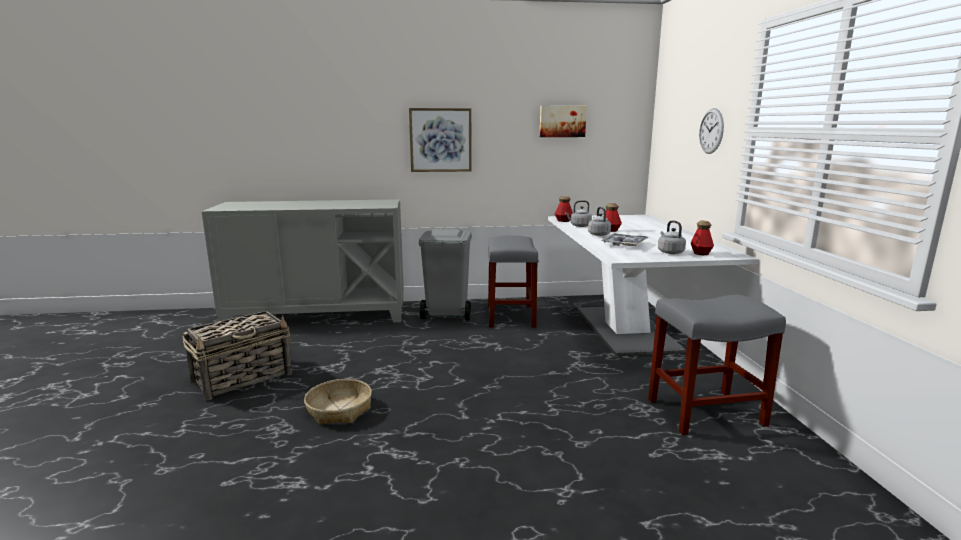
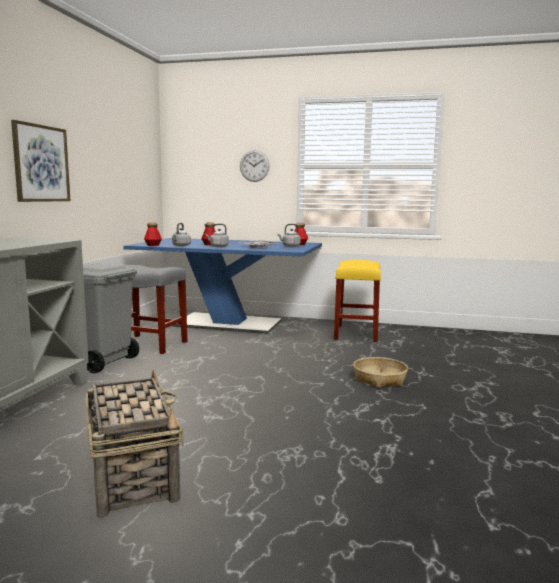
camera: 70 degrees left, 5 degrees down
basket [304,379,372,425] -> basket moved to [353,357,408,388]
picture [540,106,587,137] -> none
white dining table [548,215,759,357] -> blue dining table [123,238,322,334]
grey stool [648,295,786,435] -> yellow stool [334,260,381,342]

